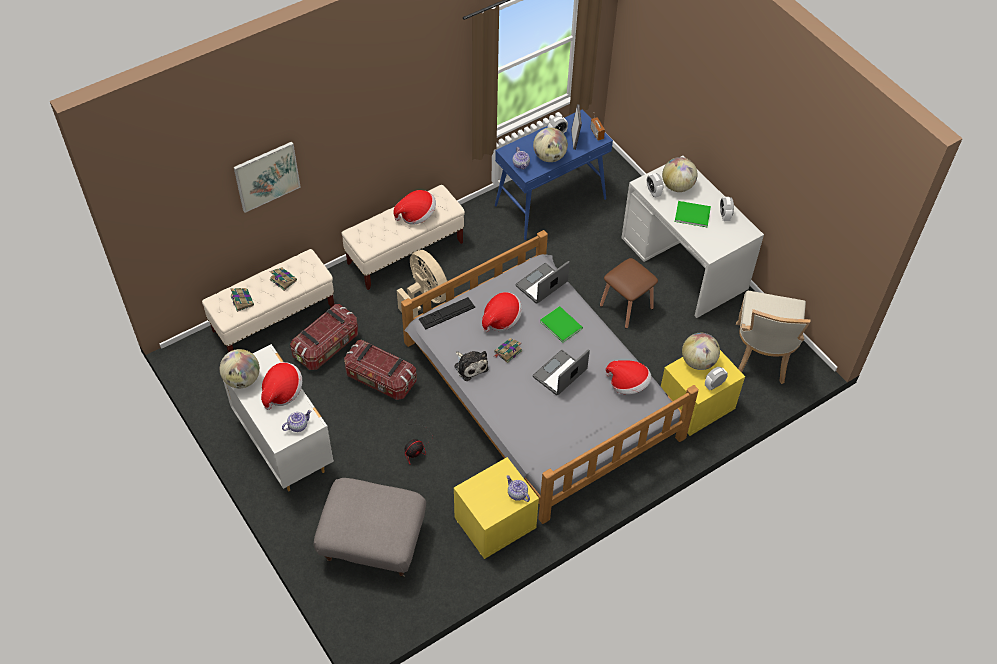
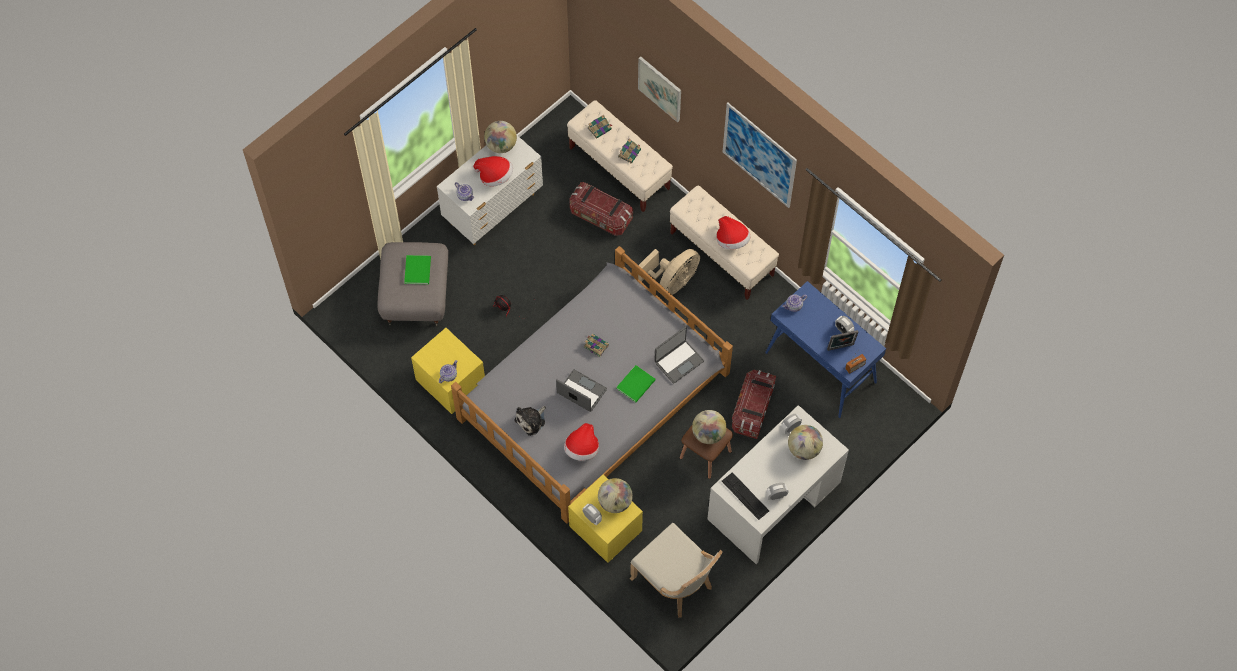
camera: 80 degrees right, 10 degrees up
storage box [344,340,417,400] -> storage box moved to [732,370,776,439]
keyboard [419,297,475,329] -> keyboard moved to [722,472,769,520]
plush toy [454,351,488,381] -> plush toy moved to [514,406,546,436]
hat [482,292,522,332] -> none
laptop [515,261,570,304] -> laptop turned 105 degrees clockwise [654,326,704,384]
globe [533,128,568,162] -> globe moved to [692,410,726,444]
green book [675,201,711,227] -> green book moved to [404,255,431,284]
beige chair [736,291,811,384] -> beige chair turned 135 degrees counterclockwise [630,523,723,618]
none -> picture [723,103,797,208]

